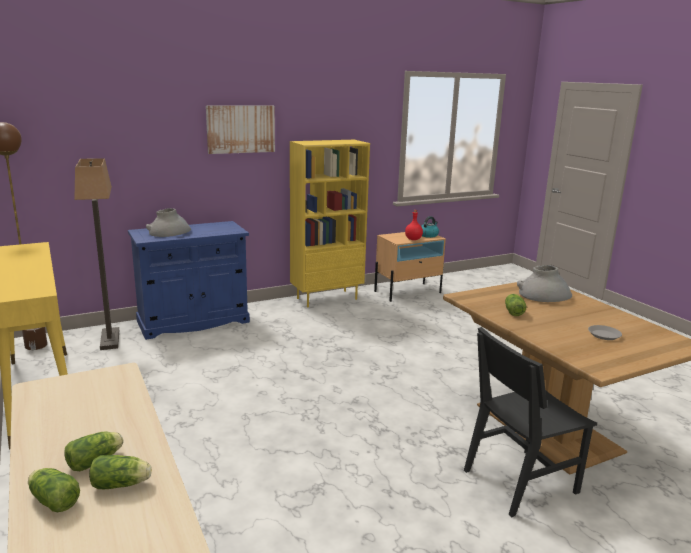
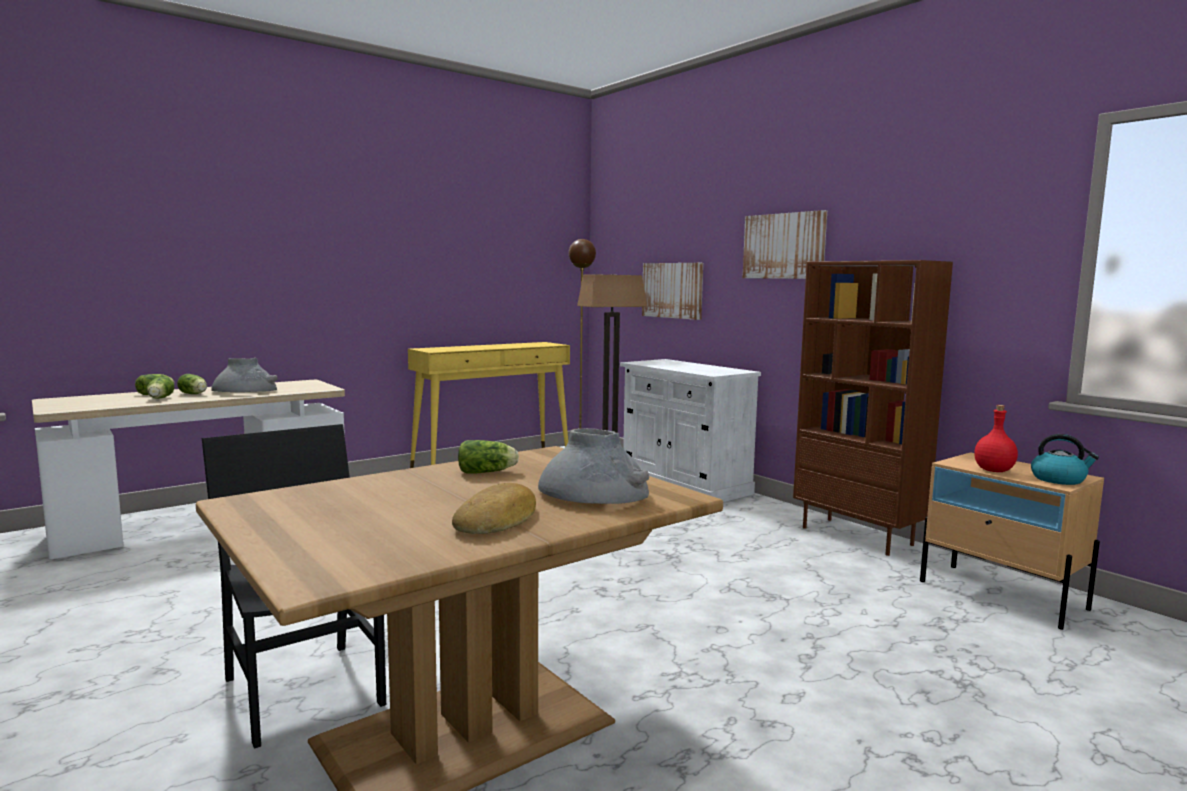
camera: 80 degrees right, 10 degrees down
blue cabinet [128,221,250,340] -> white cabinet [620,359,761,502]
grey vase [146,208,191,237] -> grey vase moved to [211,358,277,392]
yellow bookcase [290,140,370,307] -> brown bookcase [793,260,953,556]
grey plate [588,325,622,340] -> none
none -> bread [452,483,536,534]
none -> picture [642,263,703,320]

